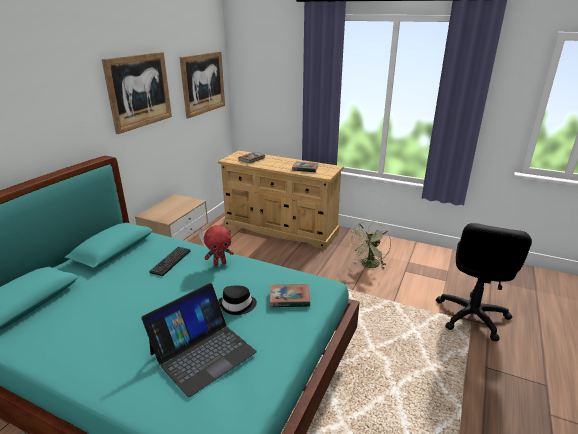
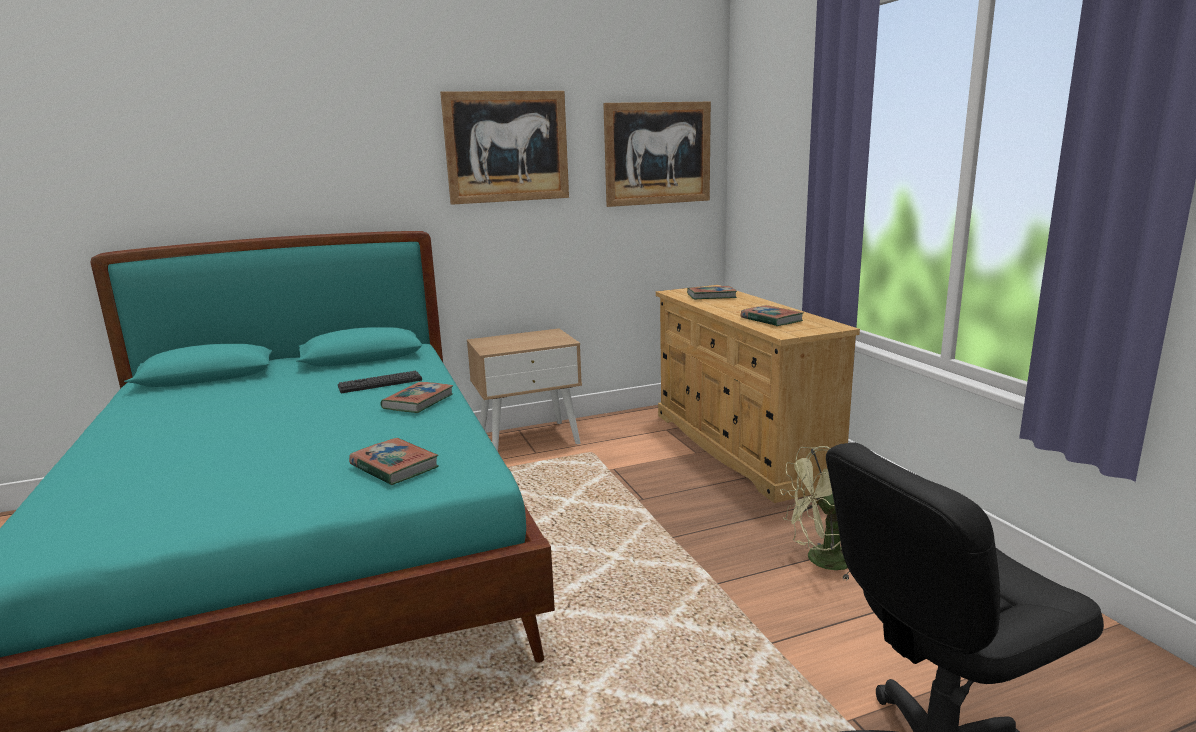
camera: 45 degrees right, 10 degrees down
laptop [141,283,257,397] -> none
red plush toy [204,225,234,266] -> book [381,382,453,413]
black hat [218,286,257,315] -> none

